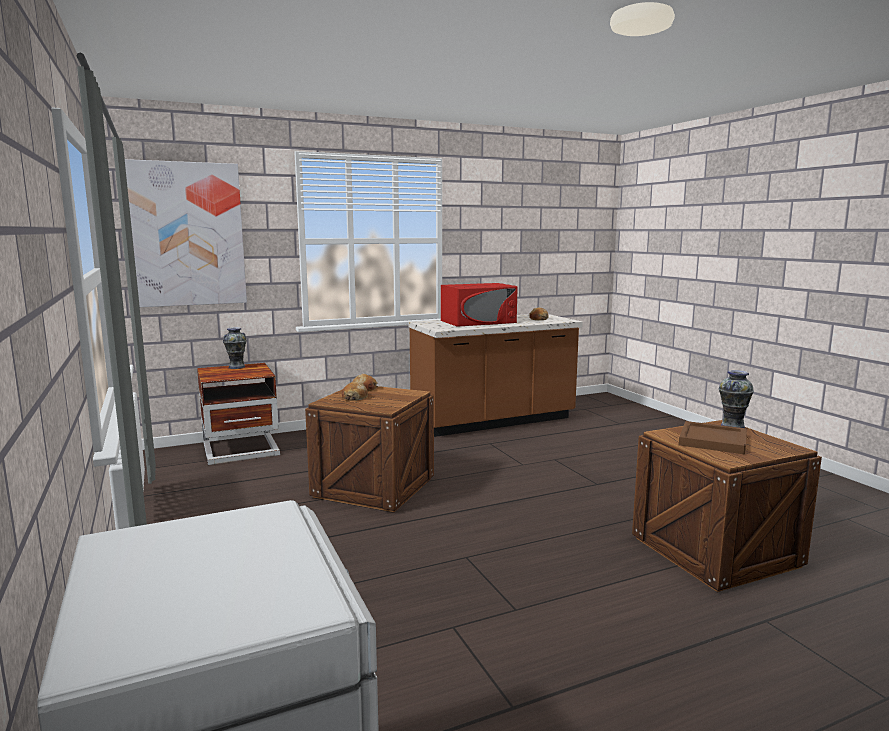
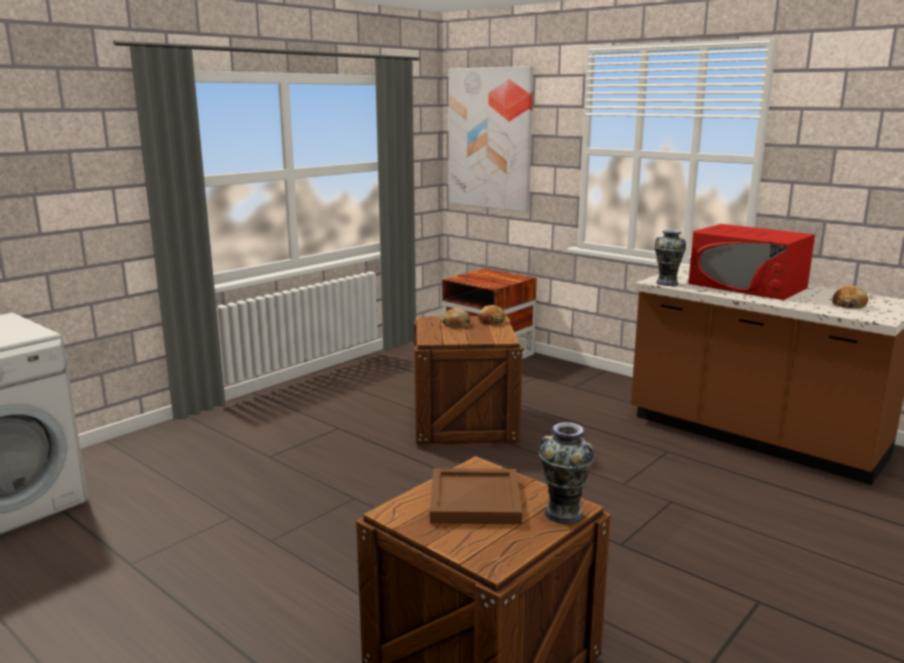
camera: 65 degrees right, 5 degrees up
vase [223,327,247,369] -> vase moved to [654,230,686,286]

